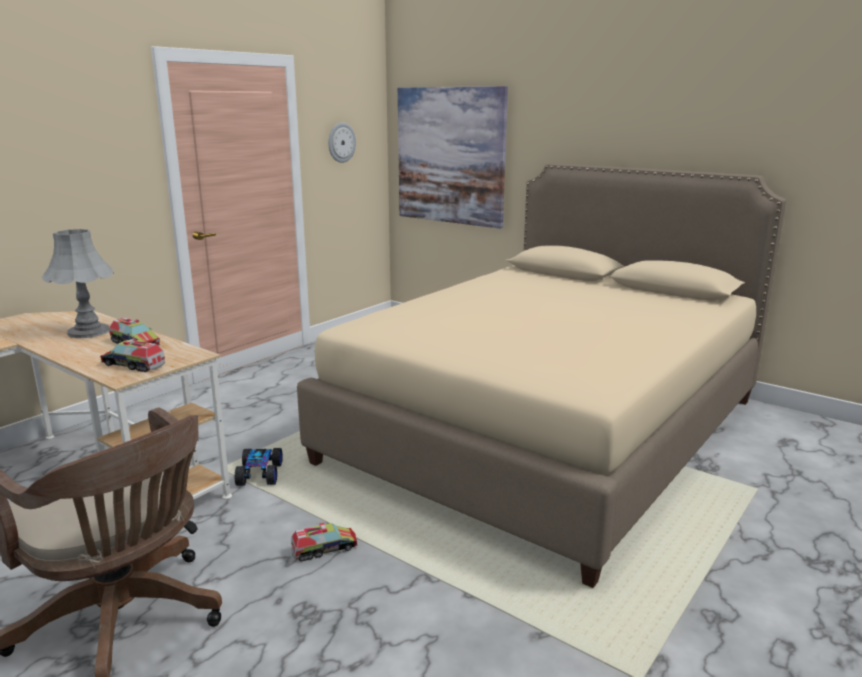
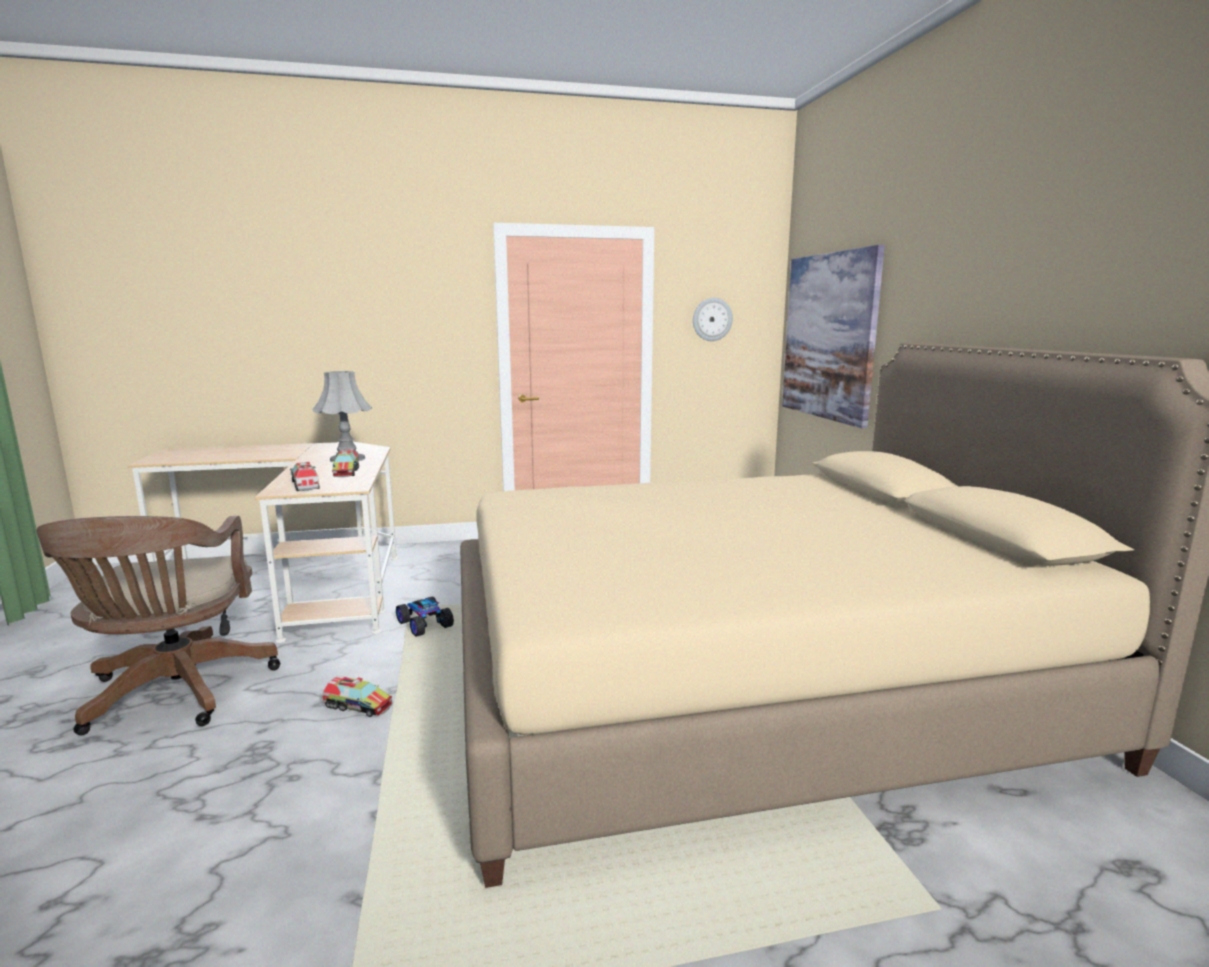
camera: 40 degrees right, 5 degrees down
toy car [235,448,282,486] -> toy car turned 75 degrees counterclockwise [396,597,454,637]

